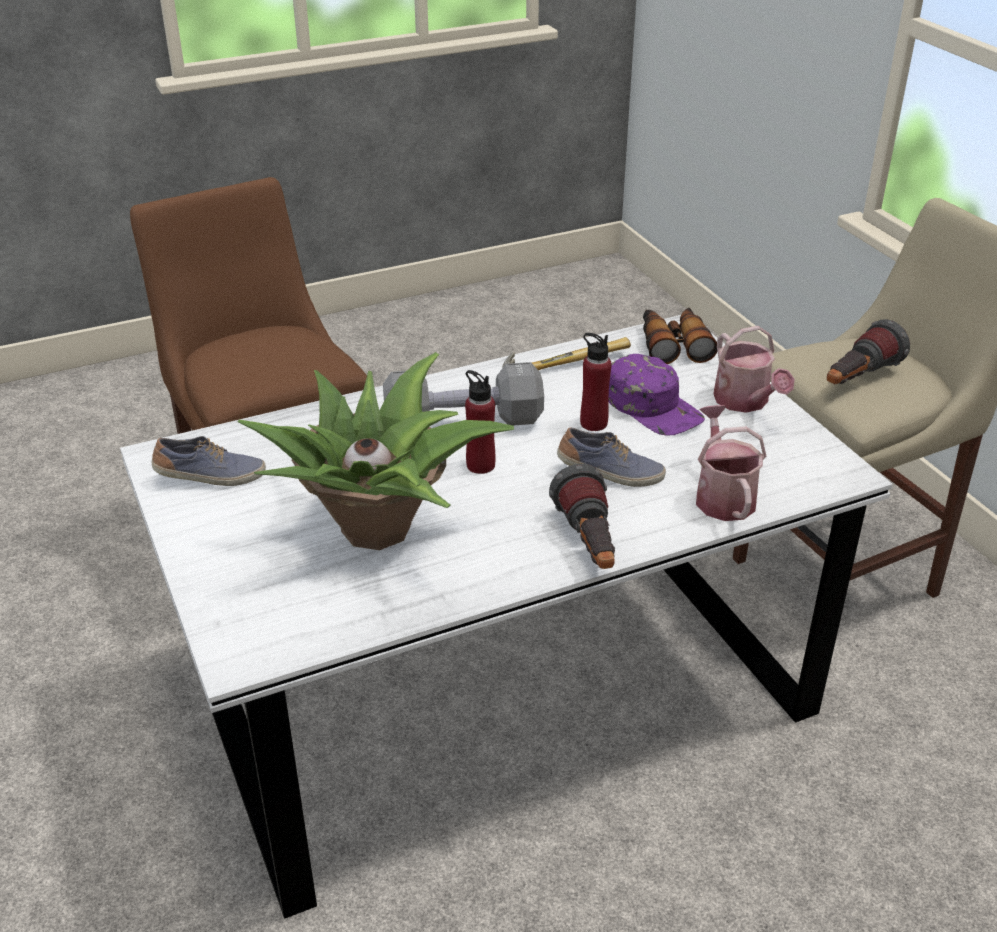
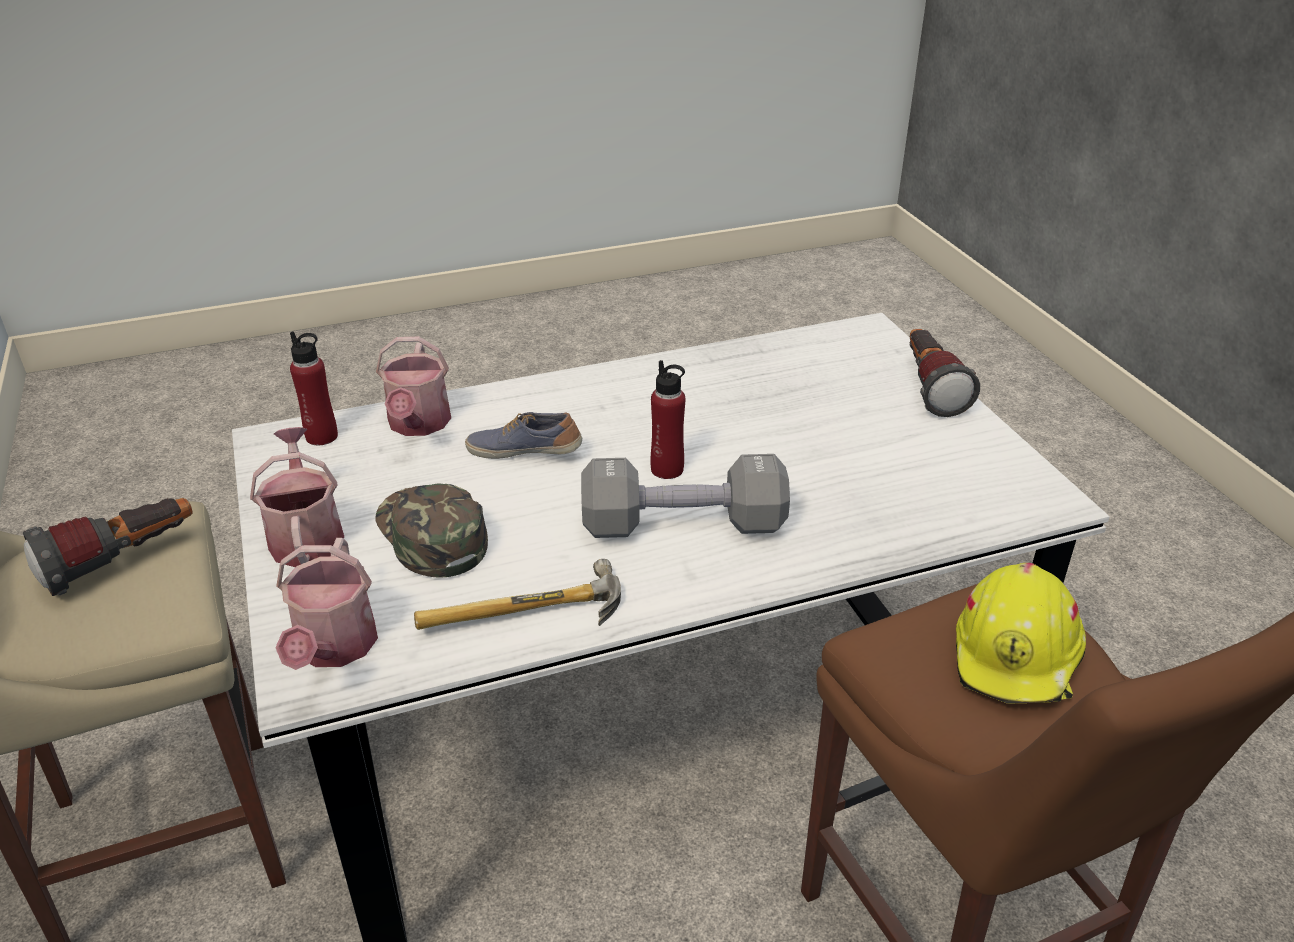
camera: 175 degrees left, 0 degrees up
shoe [152,436,266,486] -> none
potted plant [237,352,514,550] -> none
flashlight [549,464,615,569] -> flashlight moved to [909,329,980,417]
red bottle [580,333,612,431] -> red bottle moved to [290,331,338,445]
purple cap [608,354,705,435] -> green cap [375,484,488,577]
binoculars [643,308,717,364] -> watering can [275,538,378,670]
none -> yellow hard hat [956,563,1086,704]

